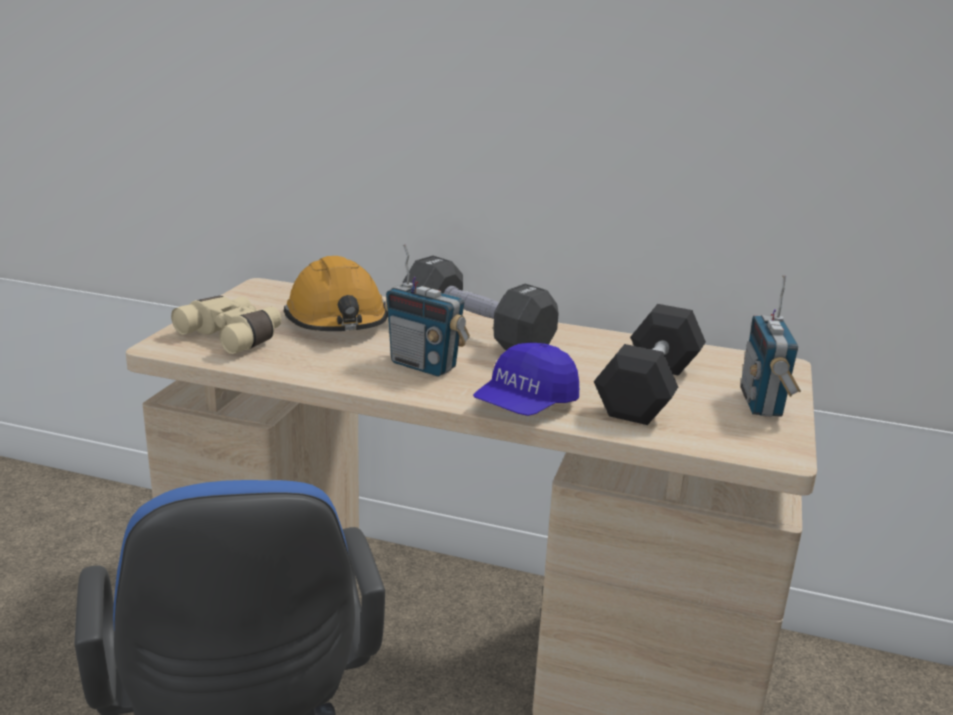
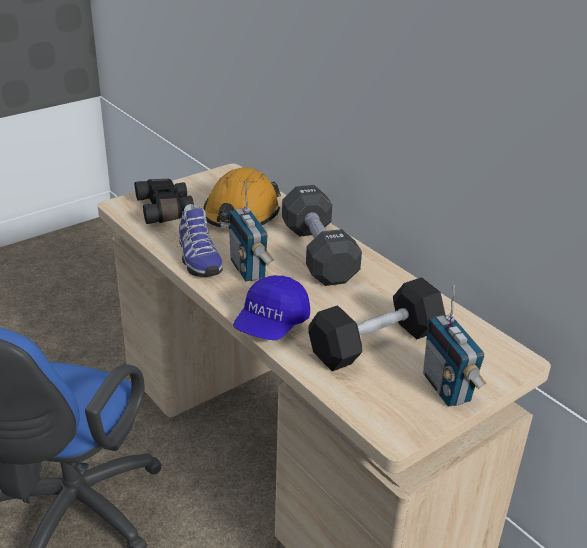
camera: 35 degrees right, 10 degrees up
beige binoculars [171,296,281,354] -> black binoculars [135,179,194,224]
blue cap [473,343,579,416] -> blue cap turned 45 degrees counterclockwise [233,275,310,340]
radio [740,276,801,417] -> radio turned 60 degrees counterclockwise [423,285,486,407]
none -> shoe [179,204,223,277]

